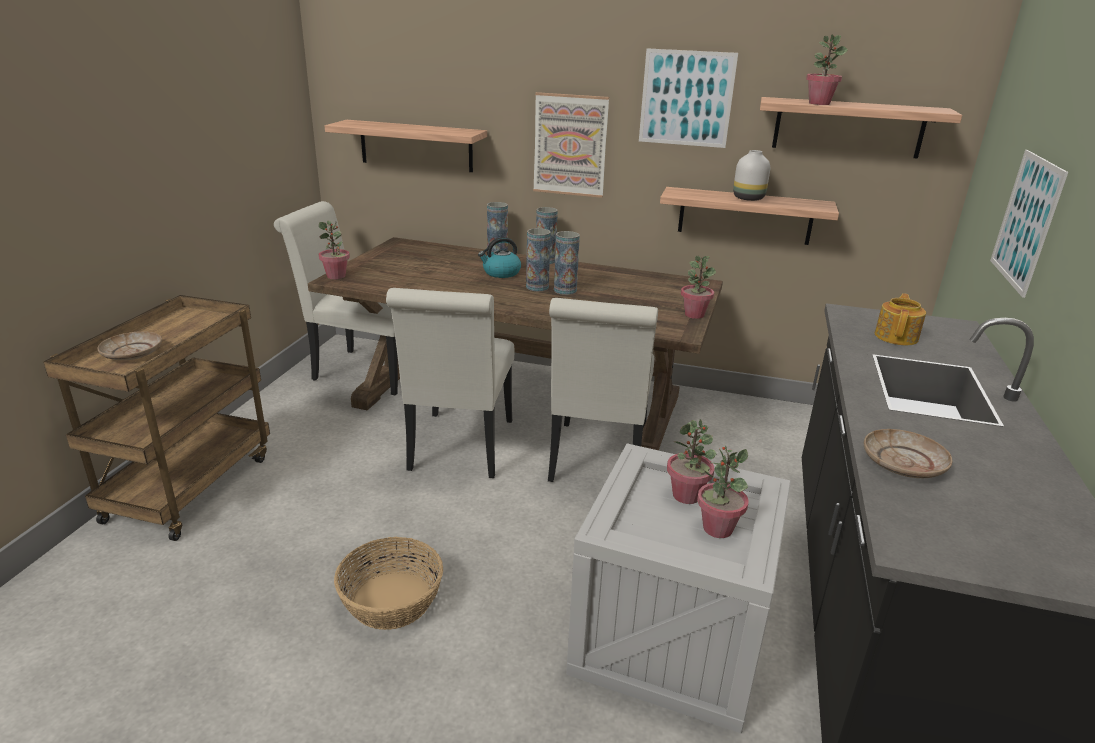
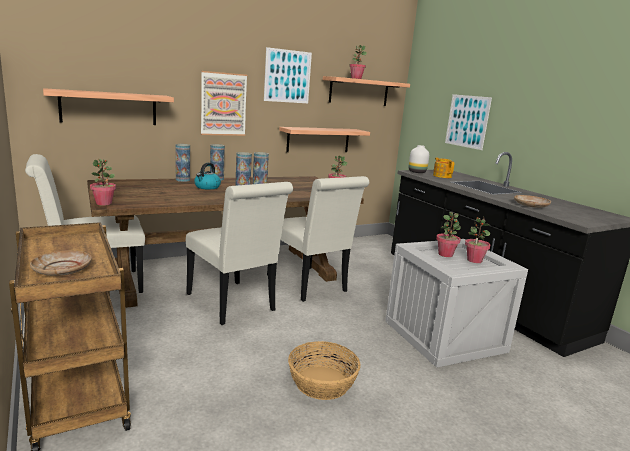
camera: 45 degrees left, 10 degrees down
white vase [733,150,770,201] -> white vase moved to [409,145,429,173]

